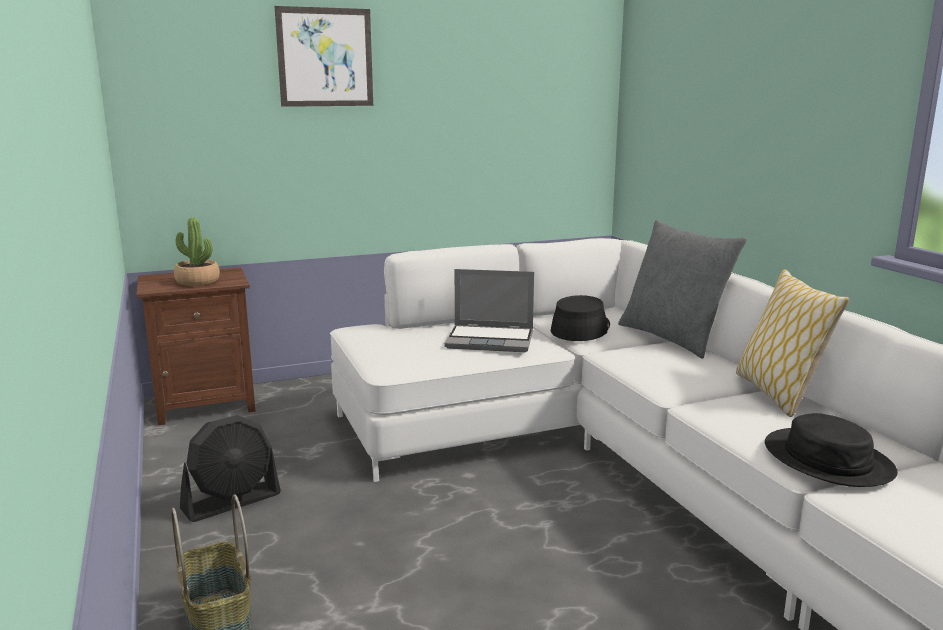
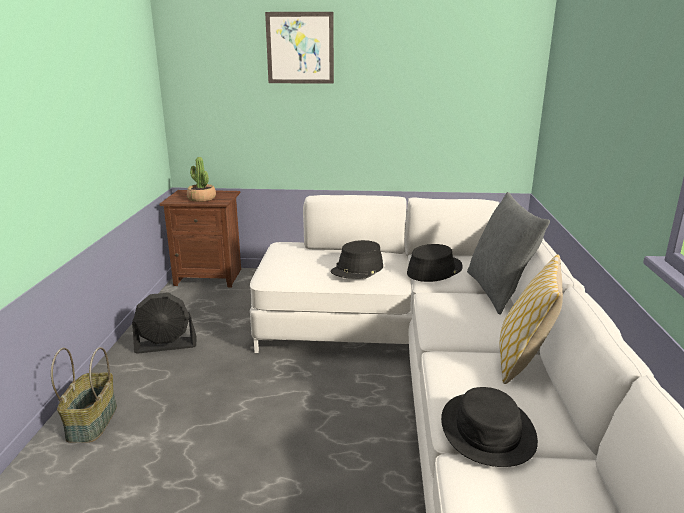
camera: 25 degrees right, 5 degrees up
laptop [444,269,534,352] -> black hat [331,240,383,279]

